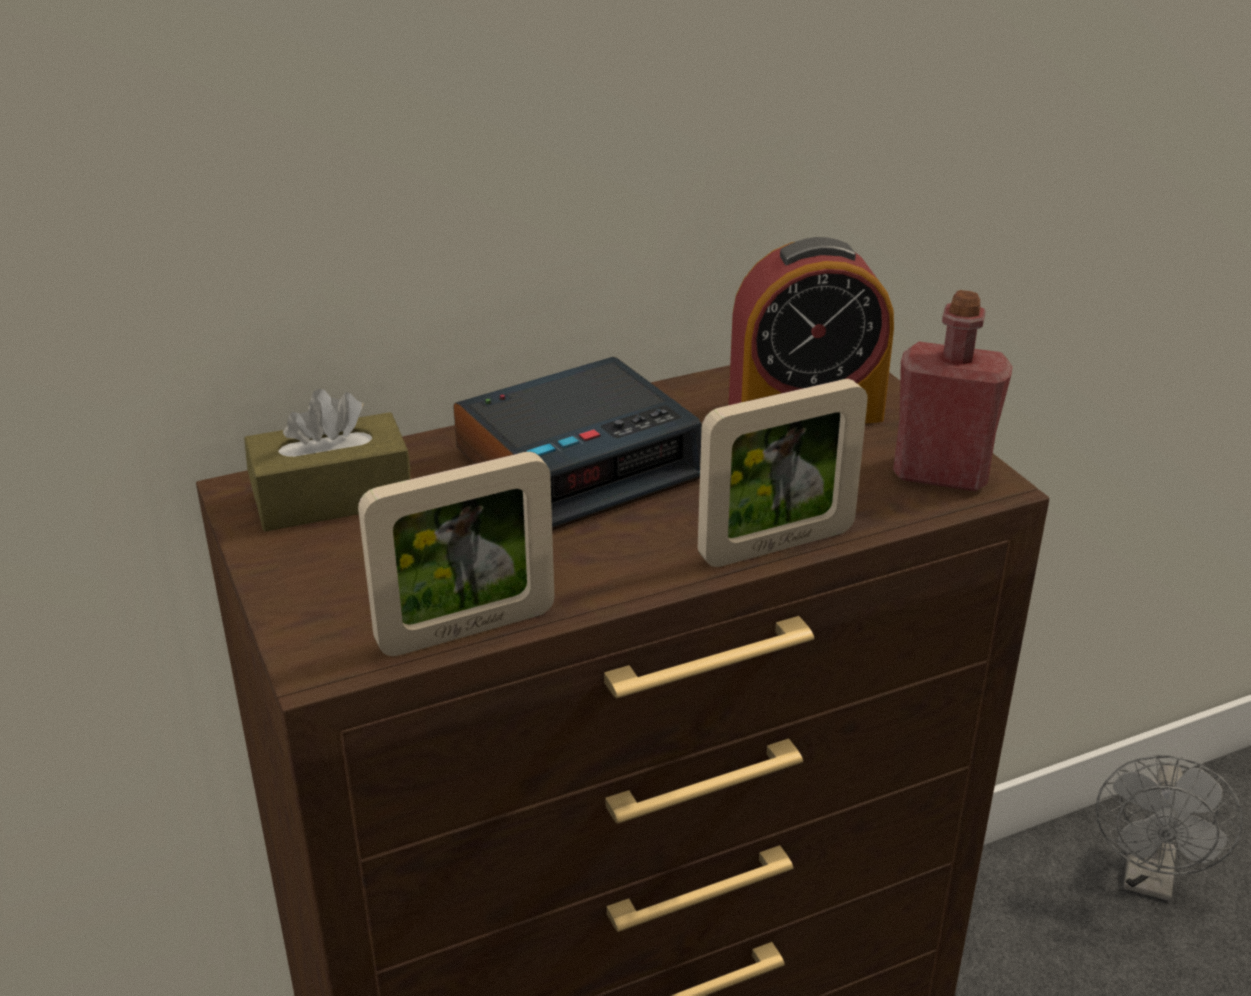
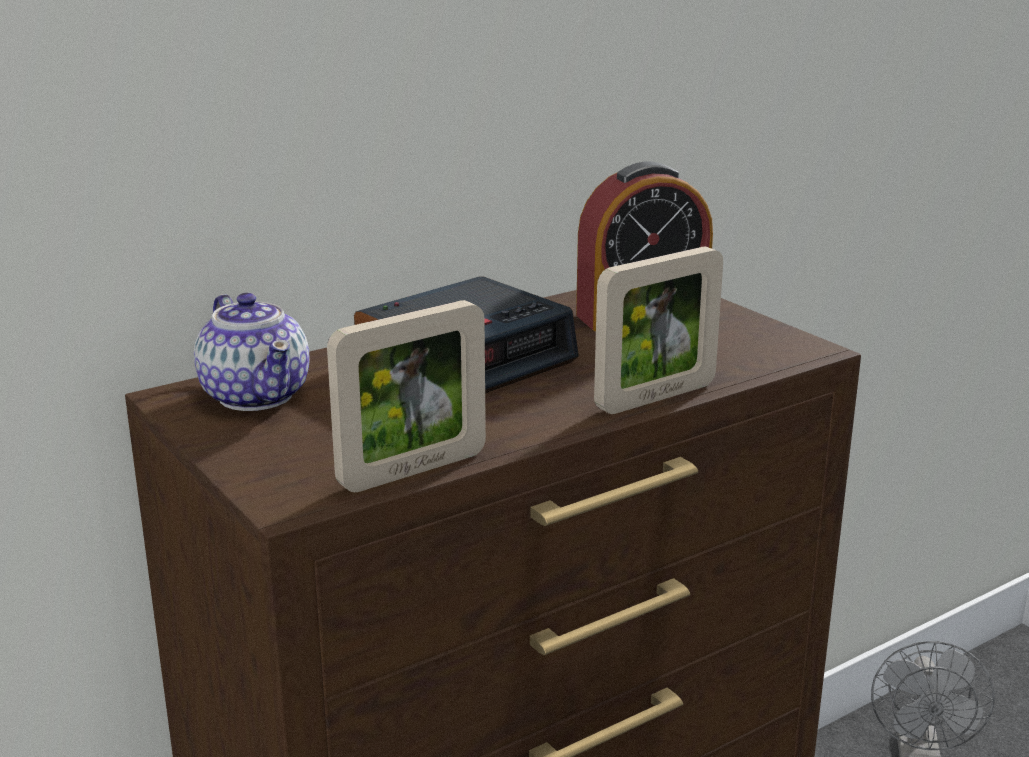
camera: 10 degrees left, 10 degrees down
brown tissue box [244,389,411,531] -> teapot [194,293,310,411]
red bottle [893,290,1013,491] -> none

